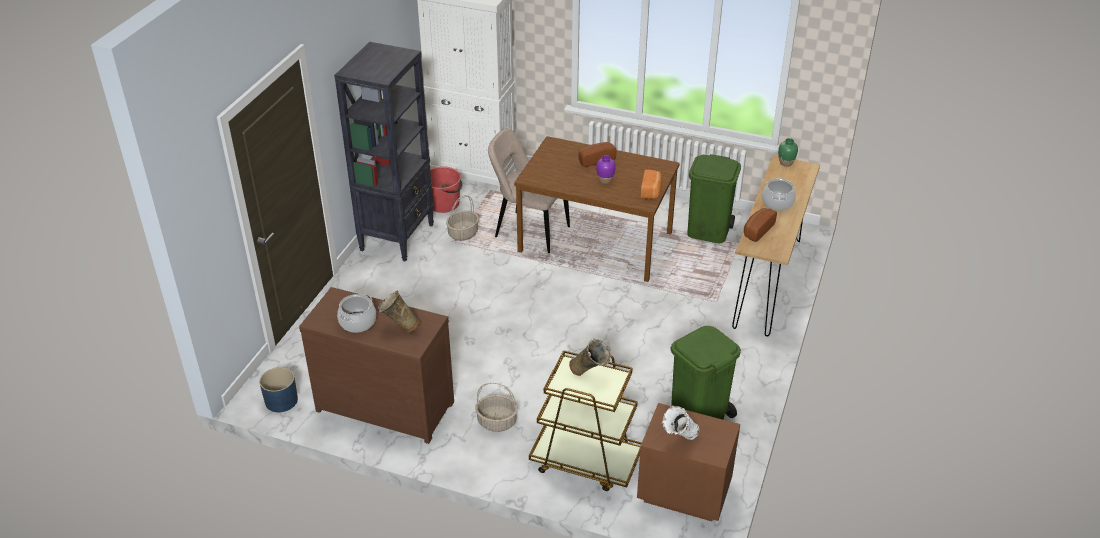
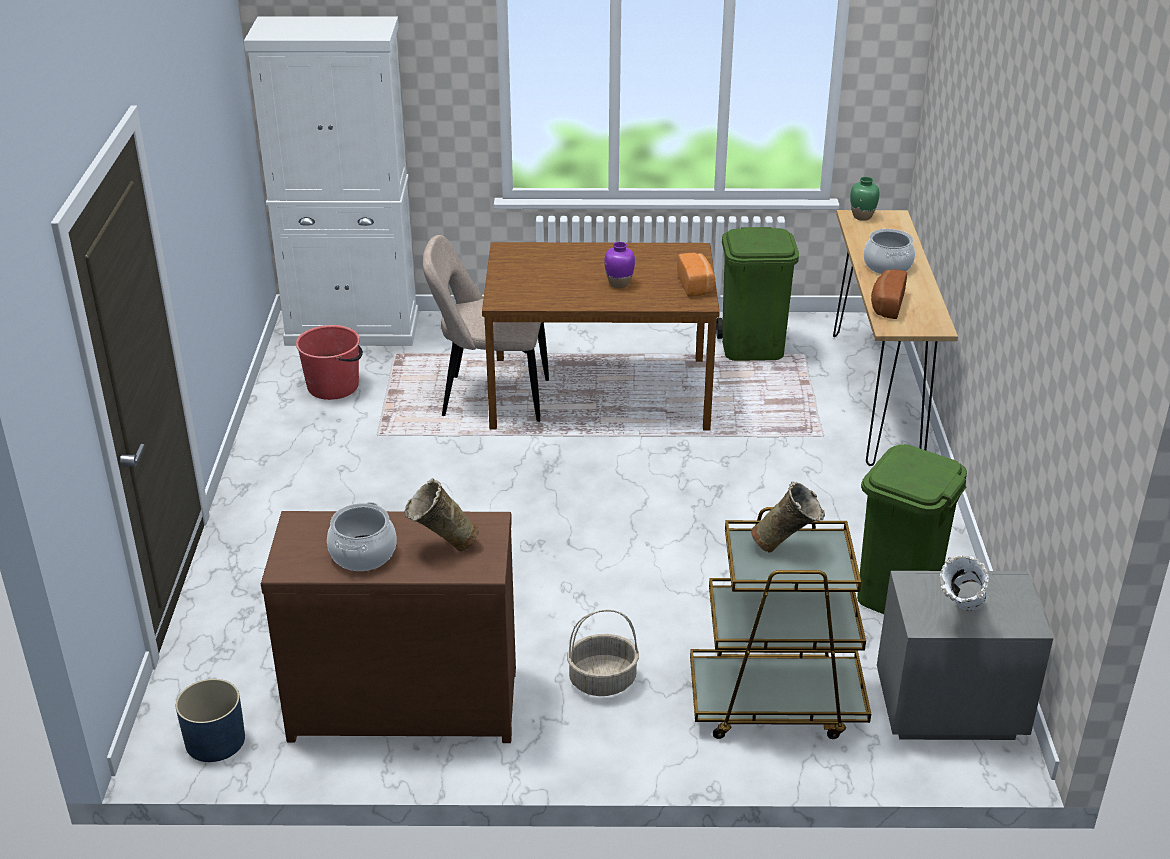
camera: 20 degrees left, 5 degrees down
black bookcase [334,42,434,262] -> none
basket [446,195,479,241] -> none
bread [579,142,617,167] -> none
brown nightstand [637,403,740,521] -> grey nightstand [877,571,1053,740]

